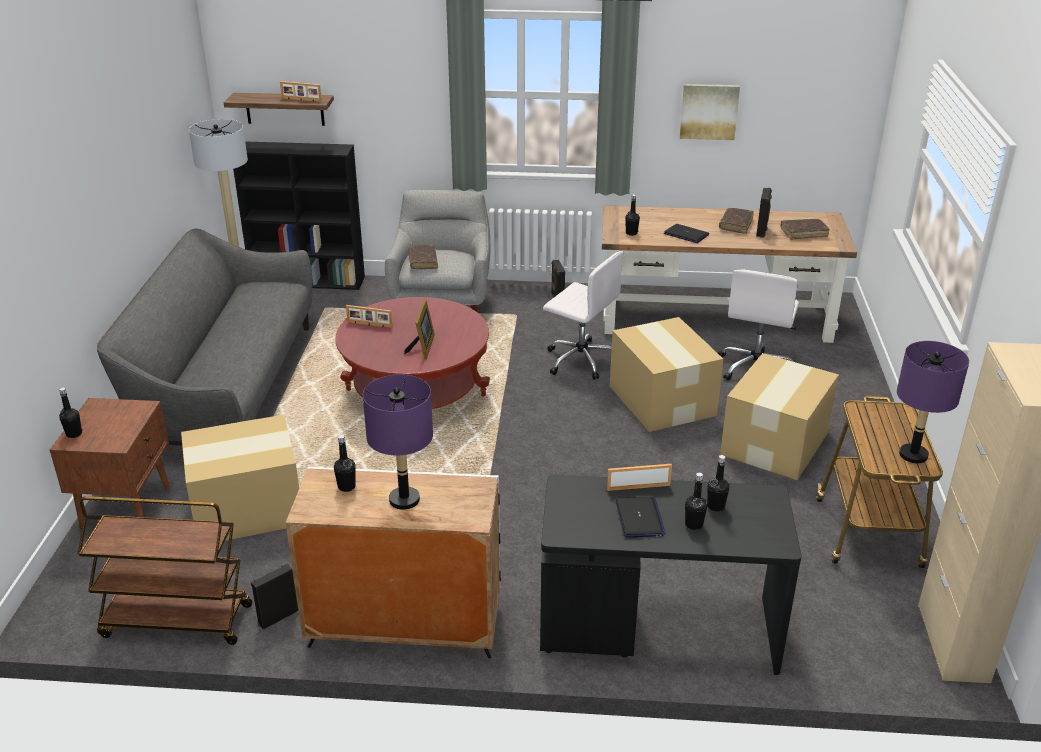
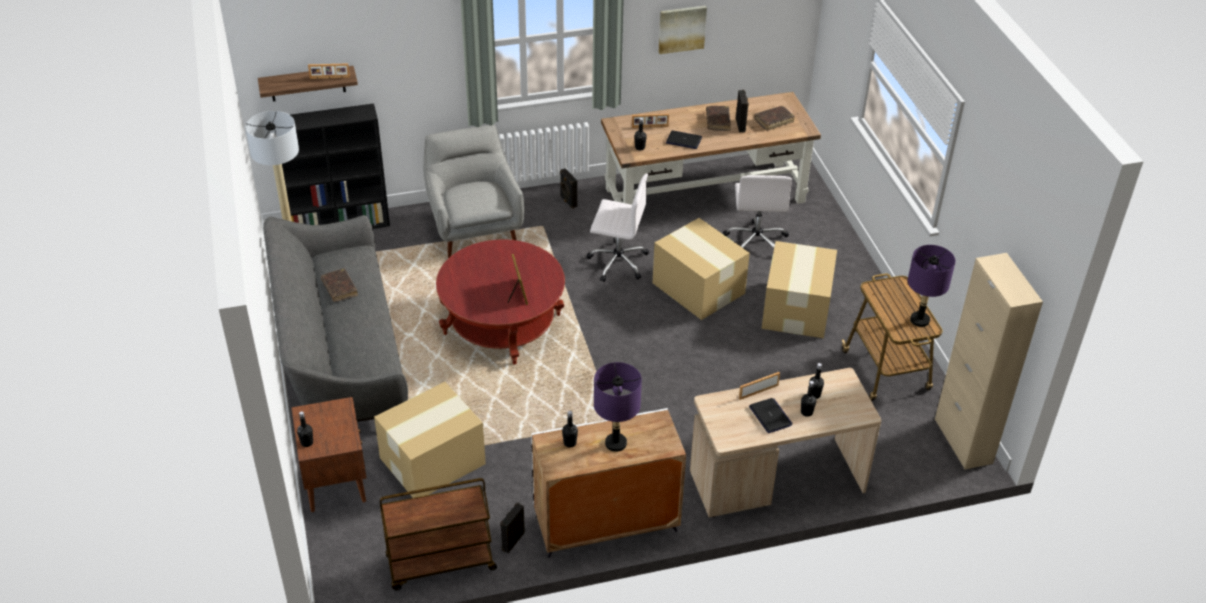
camera: 20 degrees left, 10 degrees up
picture frame [346,305,392,328] -> picture frame moved to [632,114,669,128]
brown book [408,245,438,269] -> brown book moved to [321,268,358,302]
black desk [540,475,801,675] -> beige desk [690,368,881,517]

